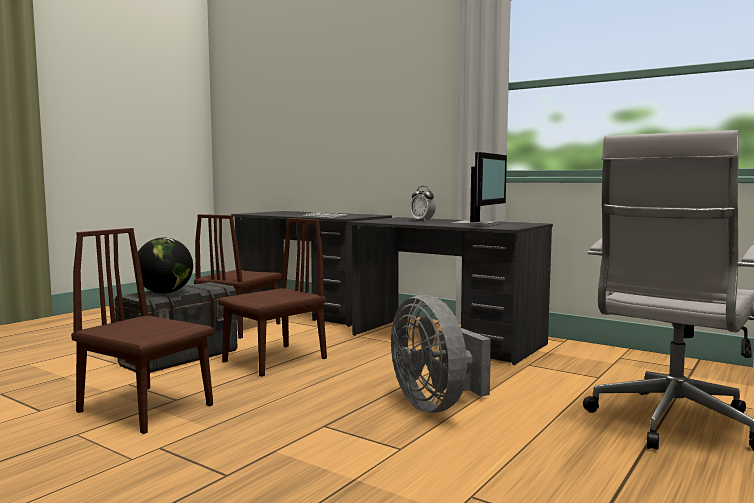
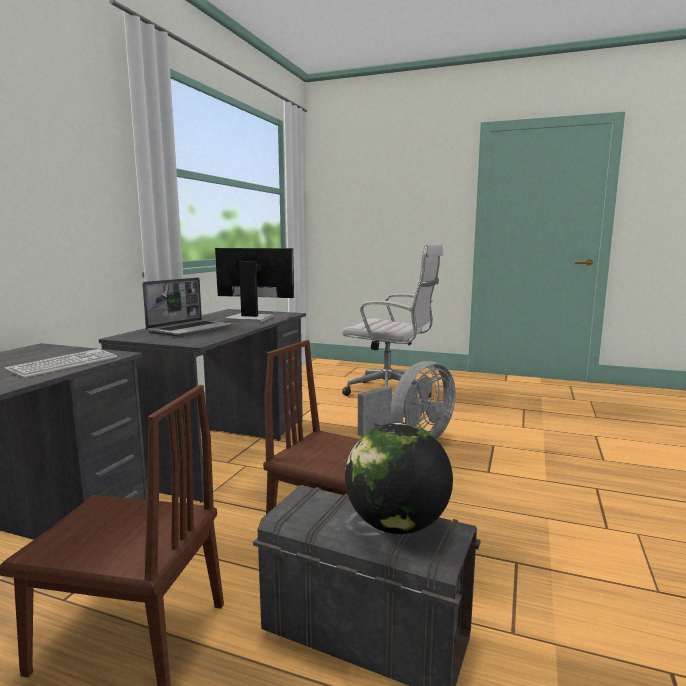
camera: 105 degrees left, 5 degrees up
brown chair [71,228,214,434] -> none
alarm clock [410,186,436,221] -> laptop [142,278,232,336]

